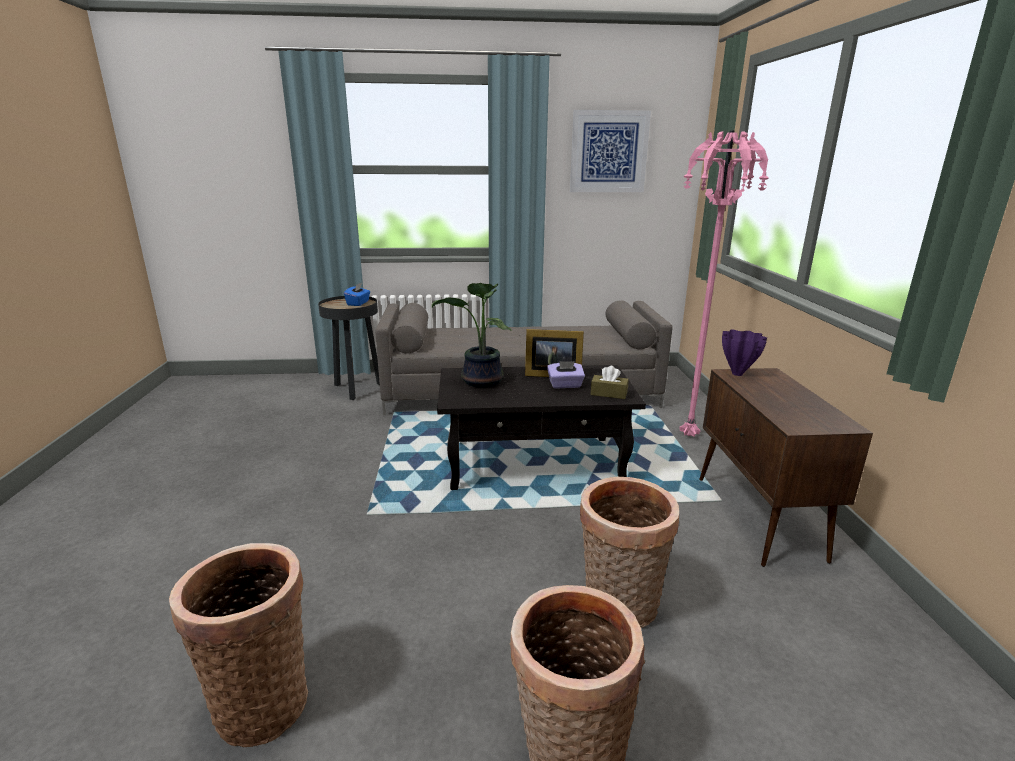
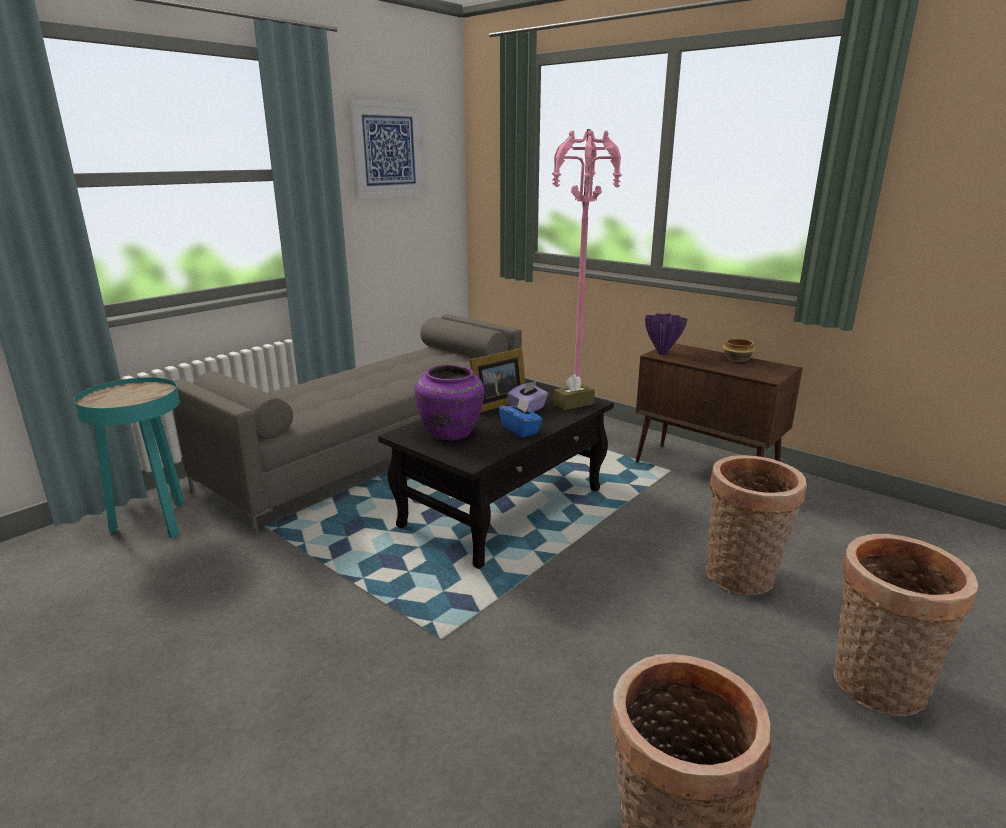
camera: 45 degrees left, 0 degrees up
black side table [318,296,380,400] -> turquoise side table [74,377,185,539]
blue tissue box [344,283,370,306] -> blue tissue box moved to [499,397,543,438]
potted plant [432,283,512,387] -> purple vase [415,365,484,440]
none -> bowl [722,338,756,362]

